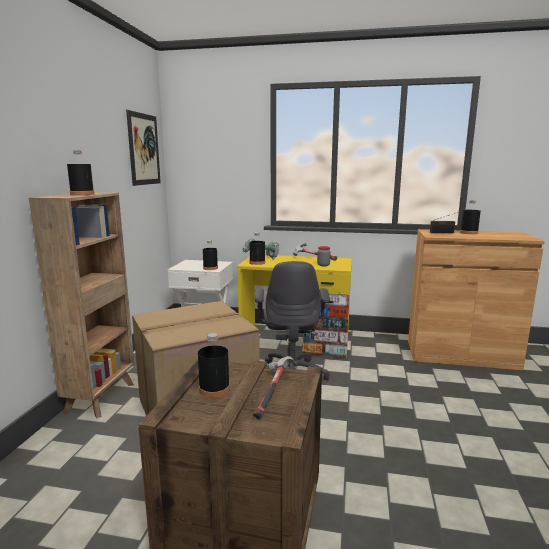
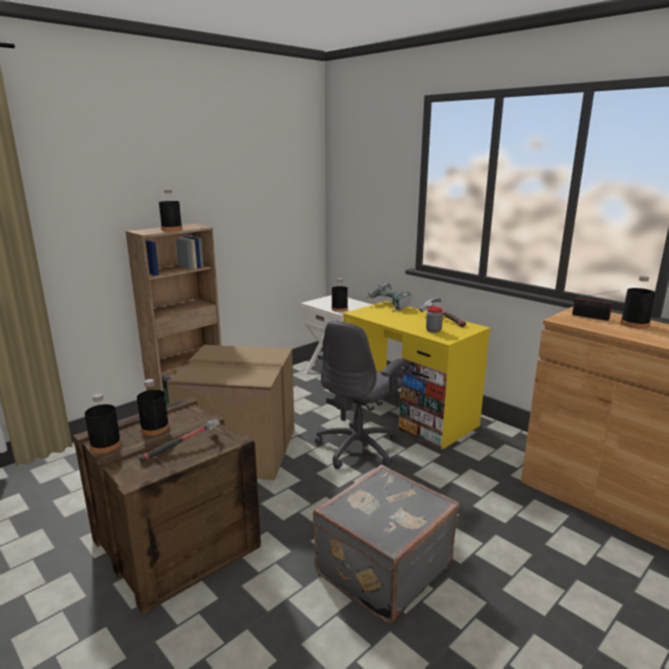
camera: 35 degrees right, 5 degrees up
picture [126,110,161,186] -> none
black bottle [250,233,265,265] -> black bottle moved to [85,393,121,453]
none -> grey suitcase [313,465,459,624]

